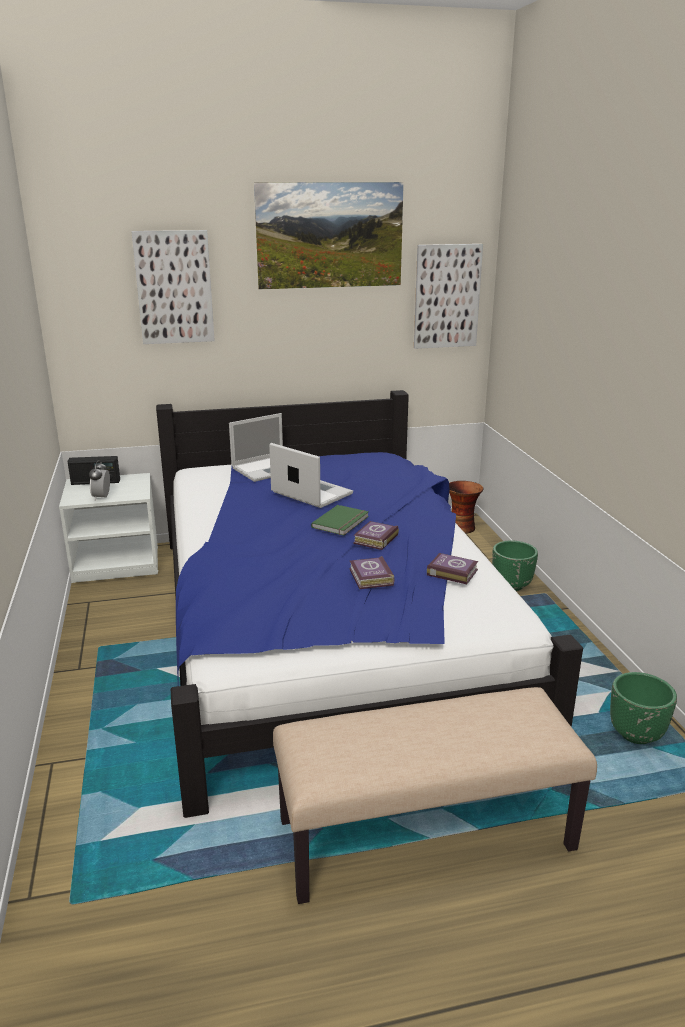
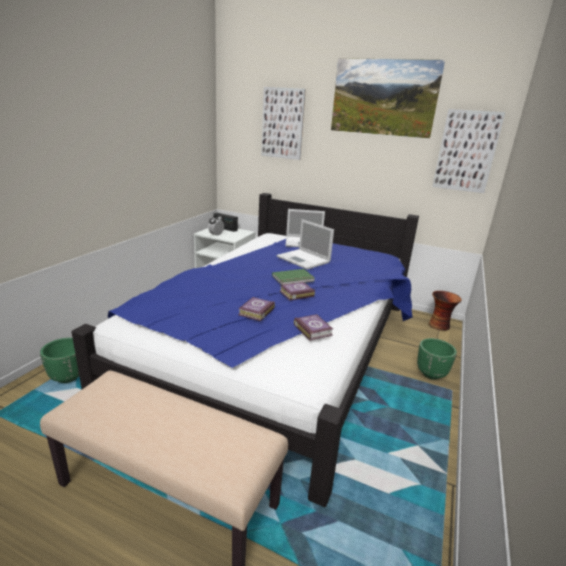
camera: 35 degrees right, 0 degrees up
laptop [269,443,353,508] -> laptop turned 150 degrees clockwise [277,219,334,270]
green planter [610,672,677,744] -> green planter moved to [40,338,79,383]

